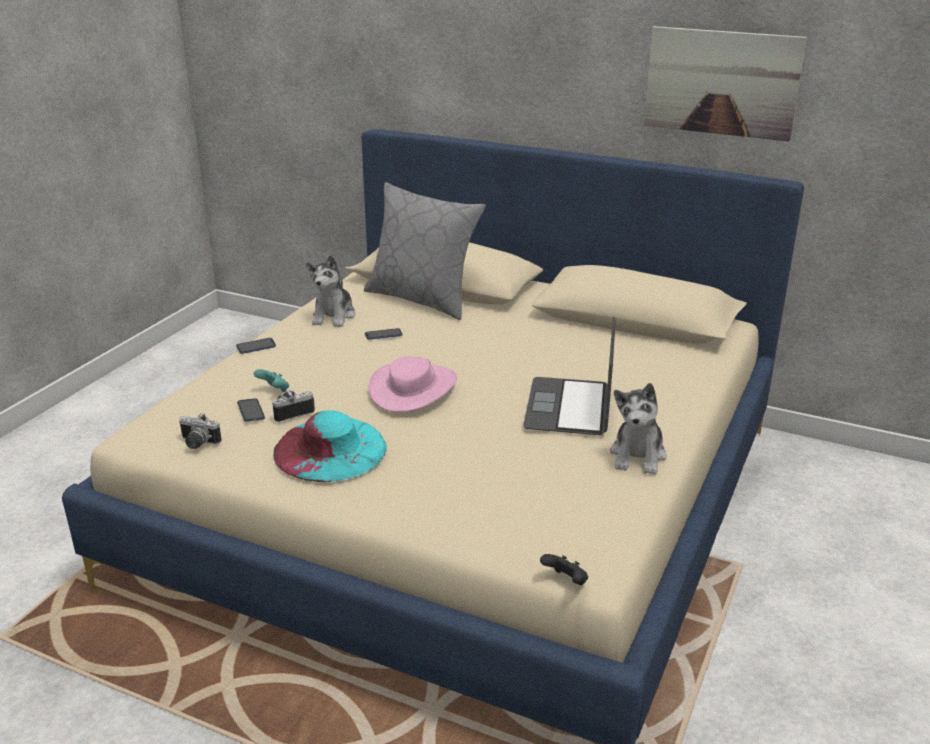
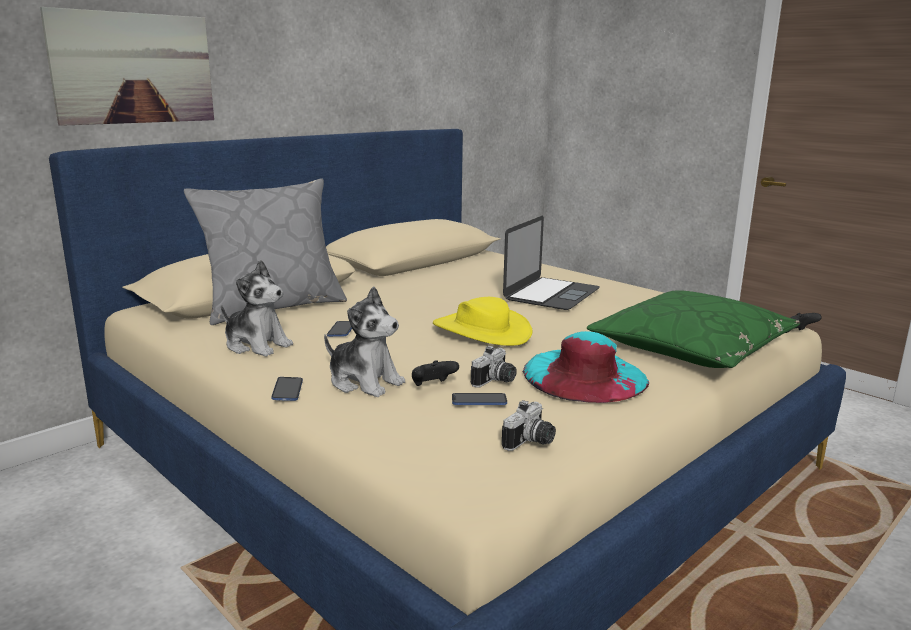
camera: 70 degrees left, 10 degrees down
turquoise game controller [253,369,289,392] -> black game controller [412,360,459,386]
camera [272,390,315,422] -> camera turned 135 degrees counterclockwise [471,346,517,387]
pink hat [369,356,457,412] -> yellow hat [433,297,532,346]
laptop [523,317,616,435] -> laptop turned 90 degrees counterclockwise [503,216,600,310]
plush toy [610,383,667,475] -> plush toy moved to [324,287,405,397]
picture [644,26,807,141] -> picture moved to [40,7,214,126]
none -> green pillow [587,290,800,368]

